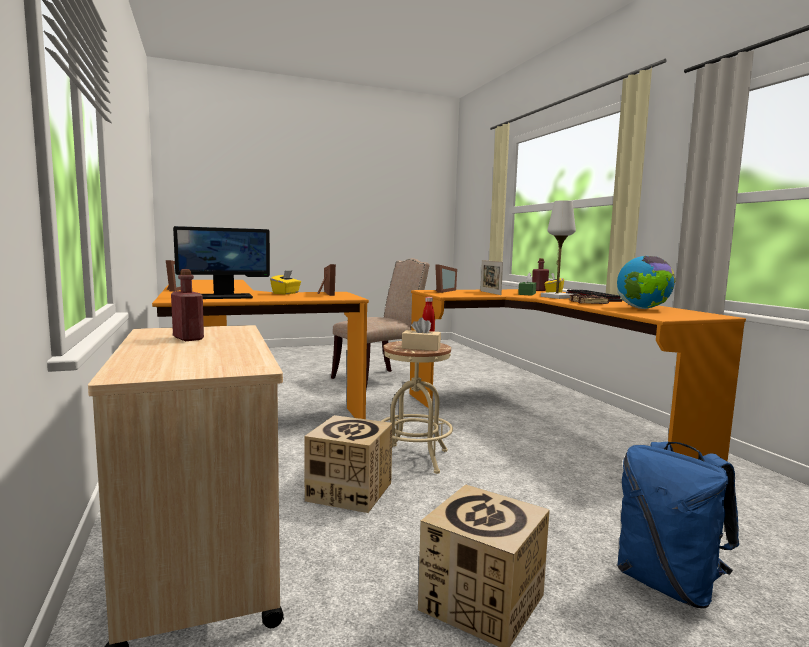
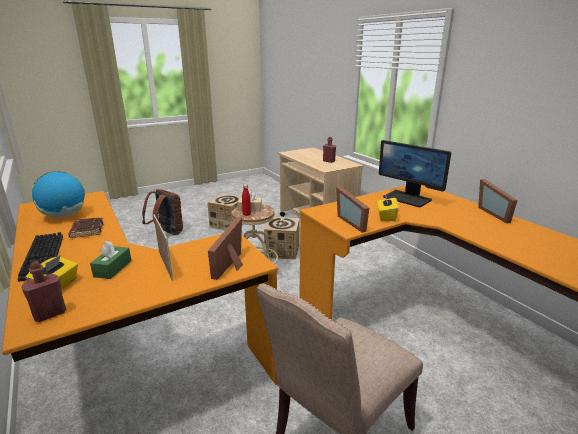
camera: 170 degrees right, 15 degrees up
monitor [173,226,270,299] -> monitor turned 105 degrees counterclockwise [379,140,451,207]
white table lamp [541,200,576,299] -> none
blue backpack [617,442,739,608] -> brown backpack [142,189,183,235]

